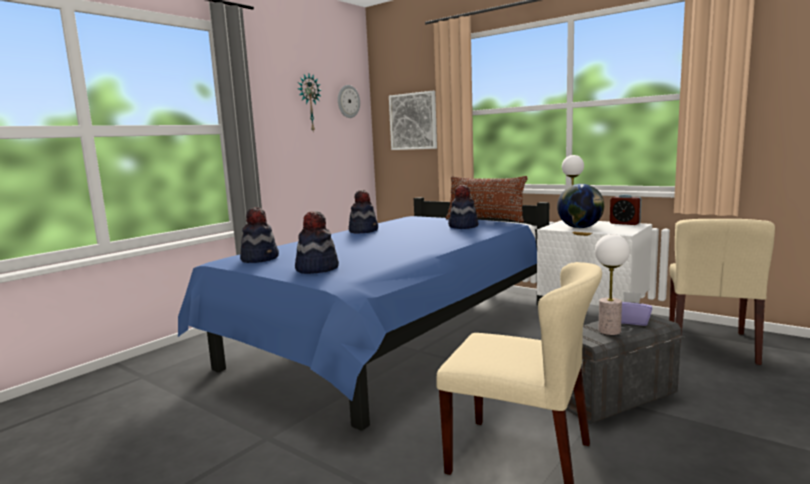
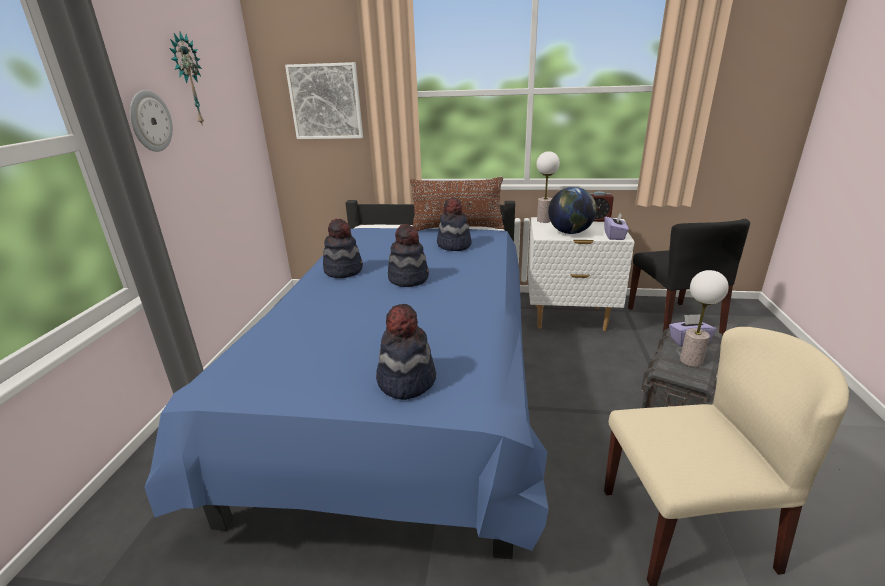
camera: 30 degrees left, 15 degrees up
hat [240,207,279,263] -> hat moved to [388,224,429,287]
wall clock [338,85,360,118] -> wall clock moved to [130,90,173,152]
beige chair [669,219,775,365] -> black chair [628,219,750,335]
none -> purple tissue box [604,213,629,240]

